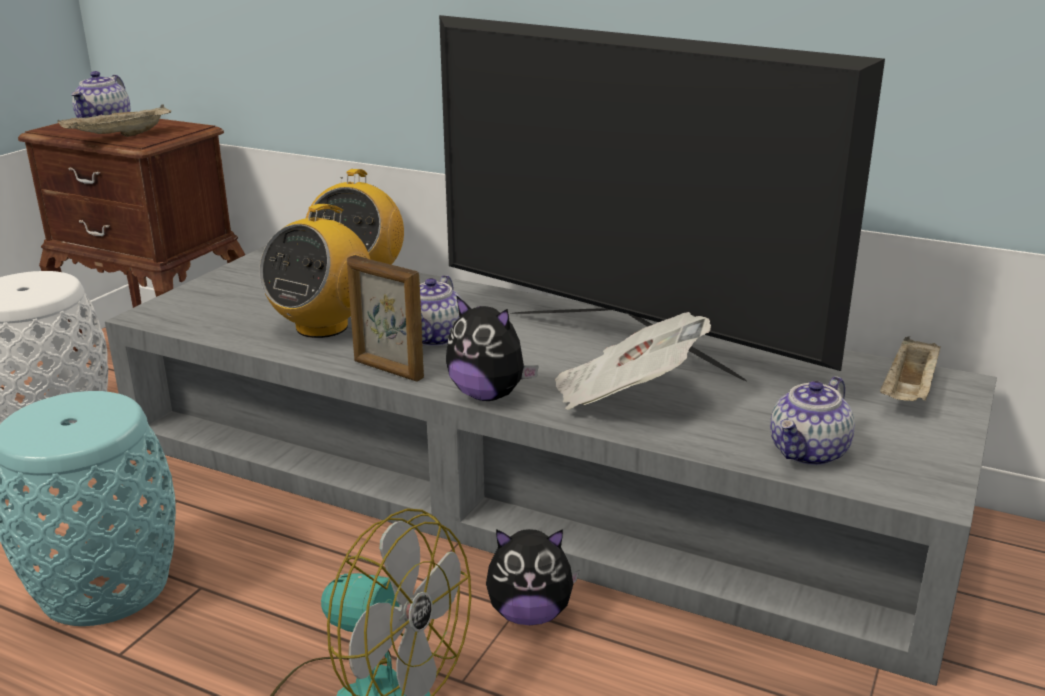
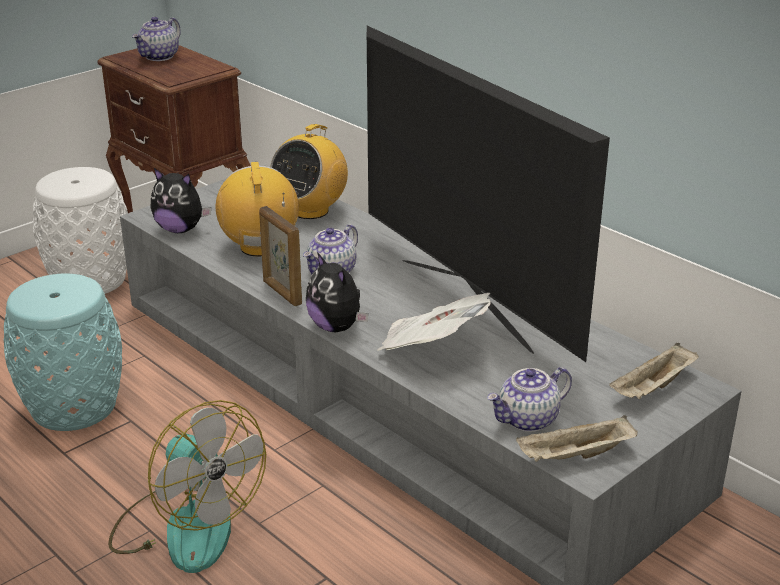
camera: 20 degrees right, 5 degrees up
beige tray [57,104,171,137] -> beige tray moved to [516,415,638,462]
radio [259,204,370,338] -> radio turned 120 degrees clockwise [216,162,299,257]
plush toy [486,529,579,625] -> plush toy moved to [150,168,211,233]

